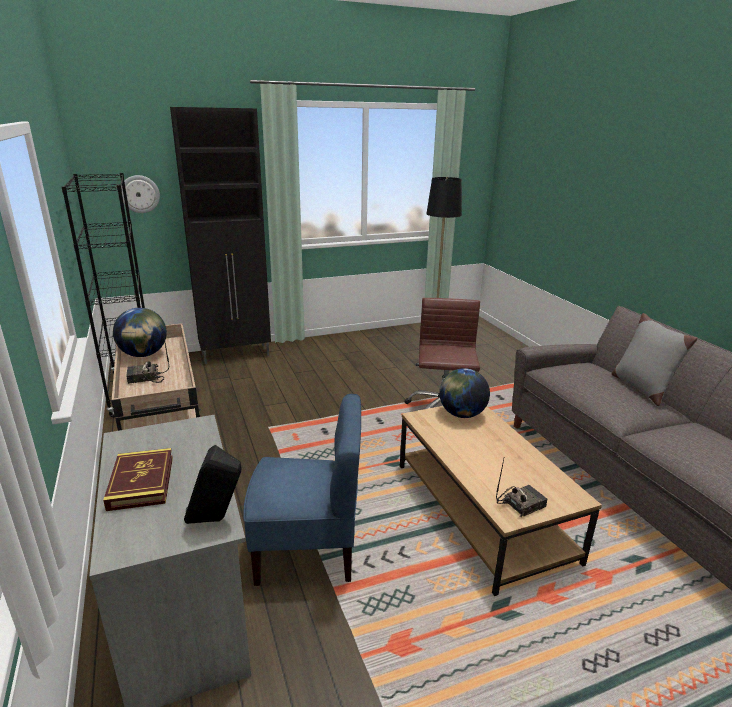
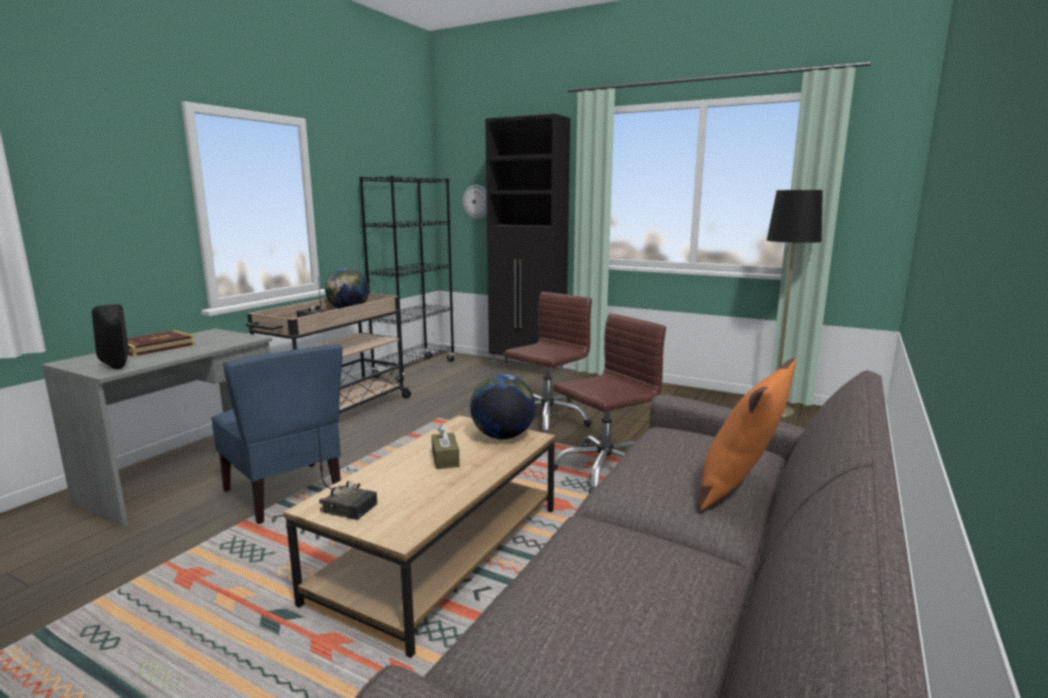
camera: 50 degrees right, 10 degrees down
grey pillow [612,313,698,406] -> orange pillow [697,358,796,511]
none -> brown tissue box [432,425,460,469]
none -> brown office chair [504,292,592,434]

